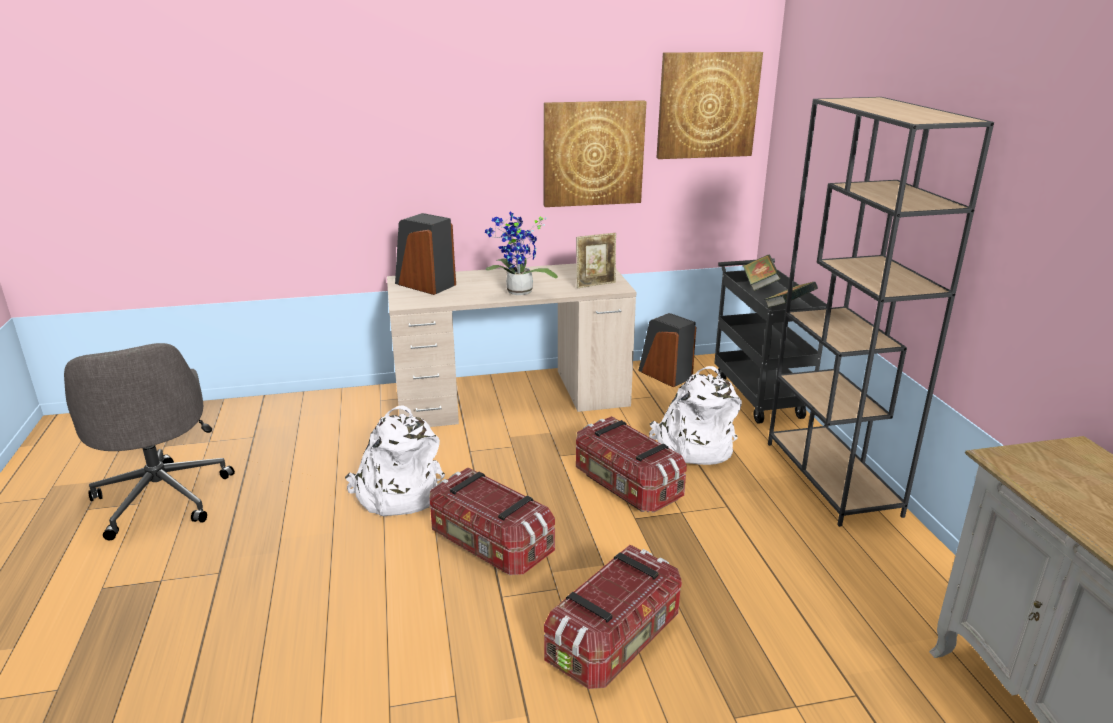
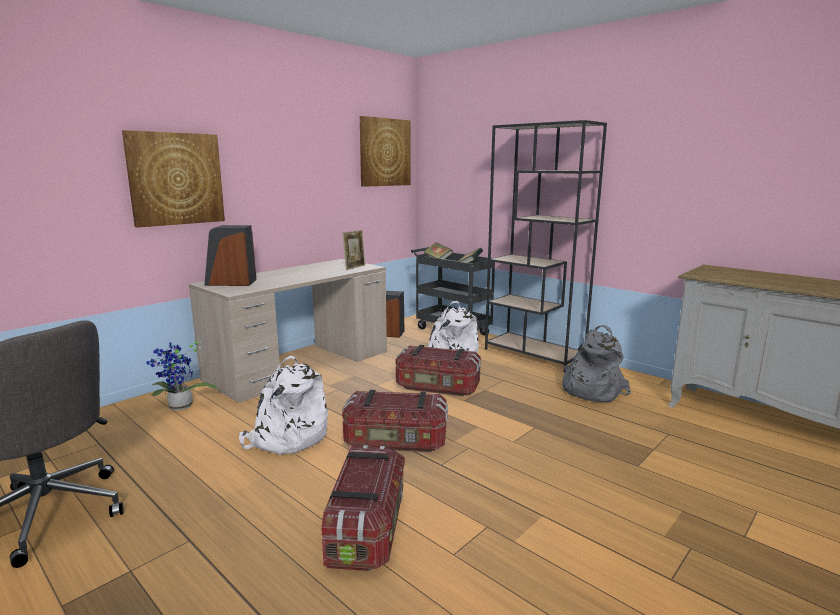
camera: 35 degrees left, 10 degrees down
potted plant [485,211,558,295] -> potted plant moved to [147,341,217,411]
picture [544,100,647,207] -> picture moved to [122,130,225,227]
storage box [544,545,682,689] -> storage box moved to [321,445,405,571]
none -> grey backpack [562,325,631,402]

